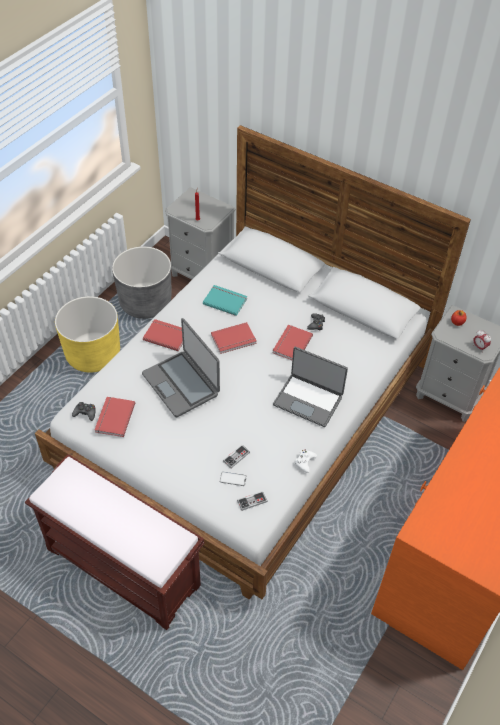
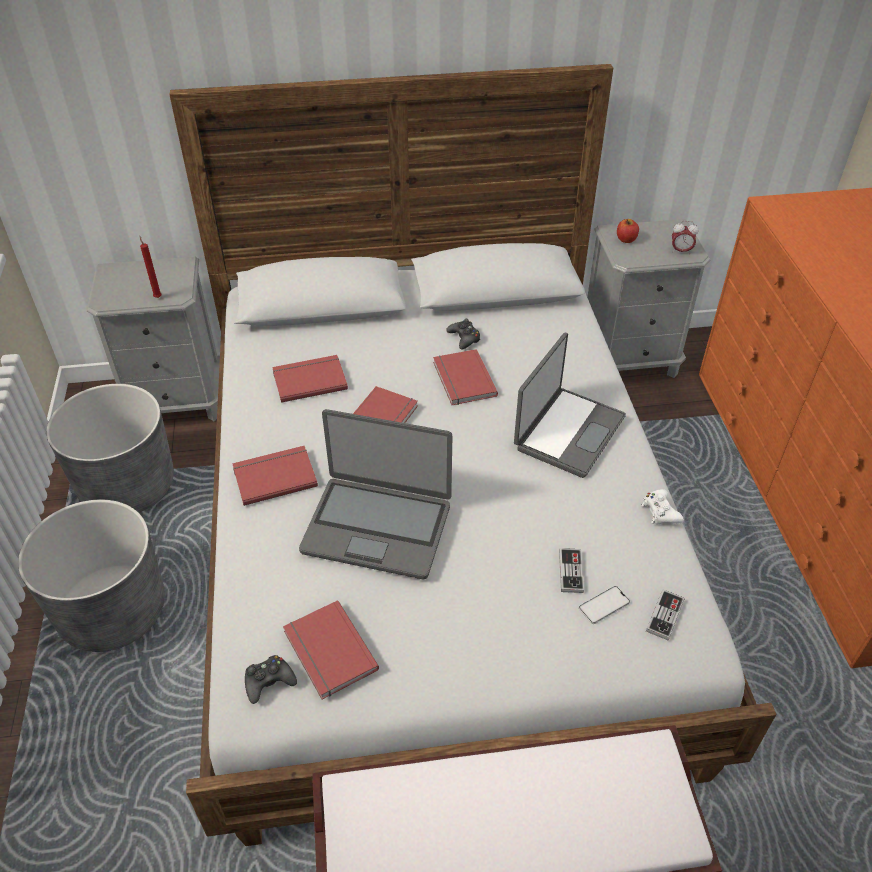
camera: 40 degrees left, 5 degrees down
yellow planter [55,296,120,373] -> grey planter [18,500,165,652]
turquoise book [203,285,247,316] -> red book [272,355,348,403]
laptop [273,347,348,427] -> laptop turned 45 degrees counterclockwise [514,332,626,478]

